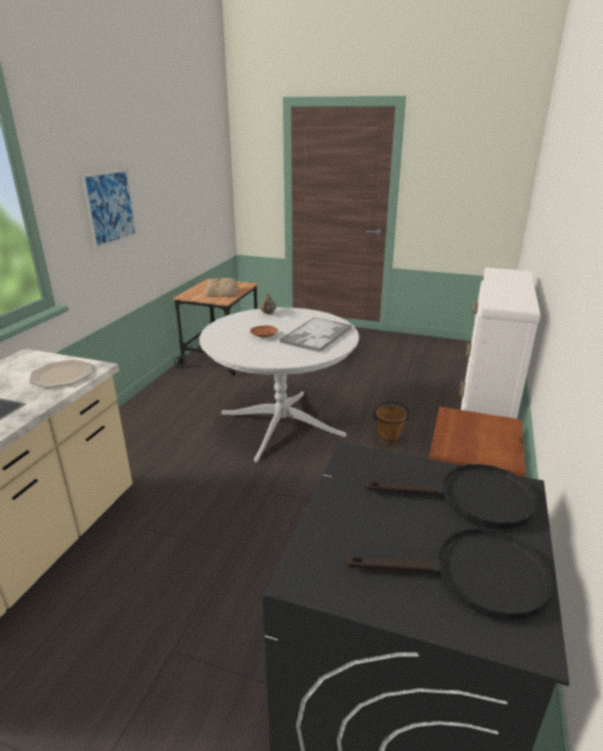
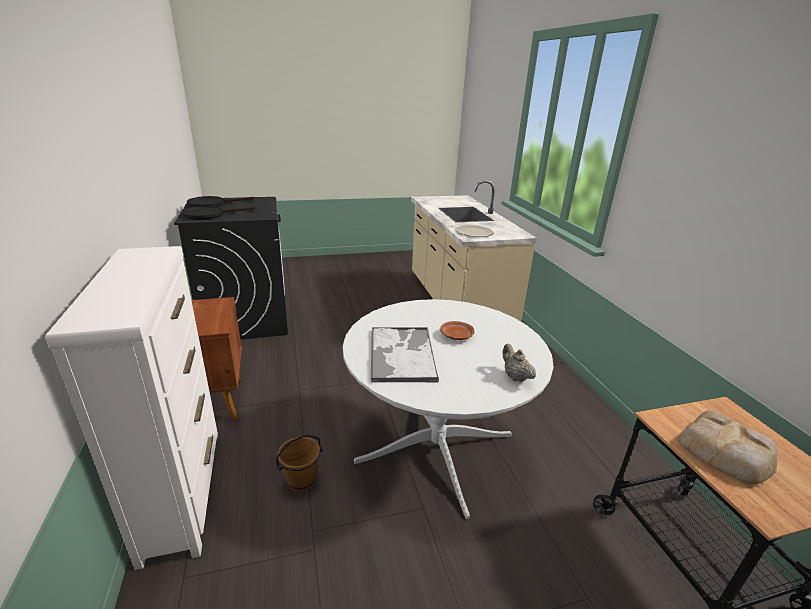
camera: 145 degrees right, 0 degrees up
picture [82,169,137,249] -> none

